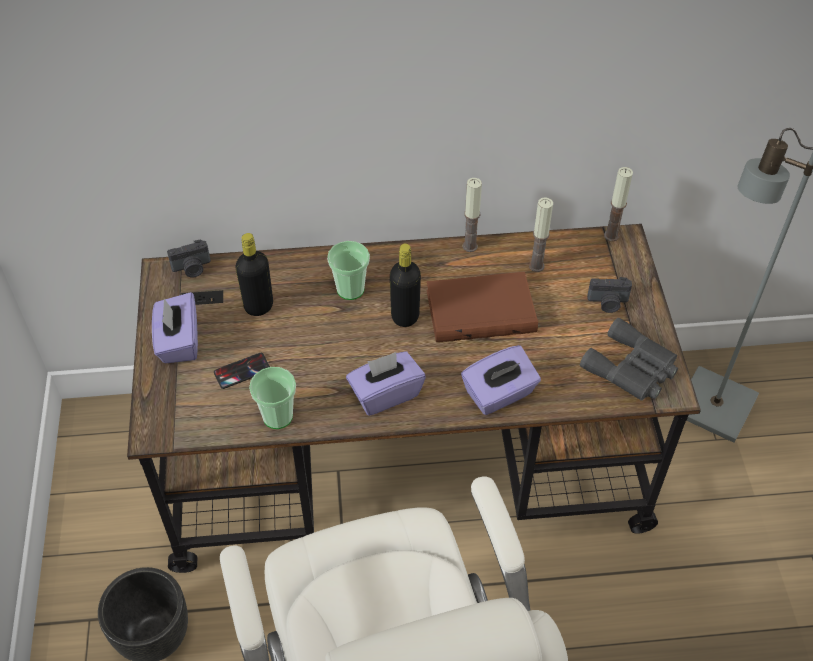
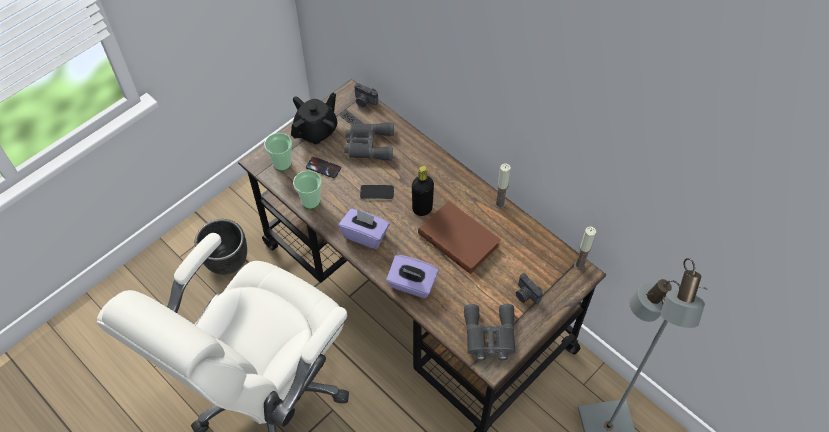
camera: 50 degrees right, 5 degrees up
purple tissue box [152,292,198,363] -> black teapot [291,93,337,144]
black bottle [236,233,273,316] -> grey binoculars [344,123,394,160]
cup [327,241,370,300] -> cup moved to [264,133,292,171]
candle [529,197,553,272] -> none
none -> phone [360,185,394,199]

